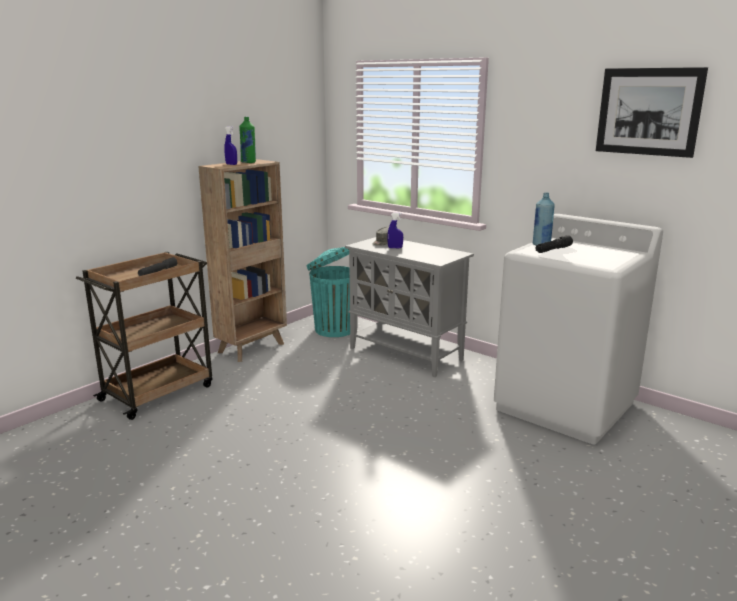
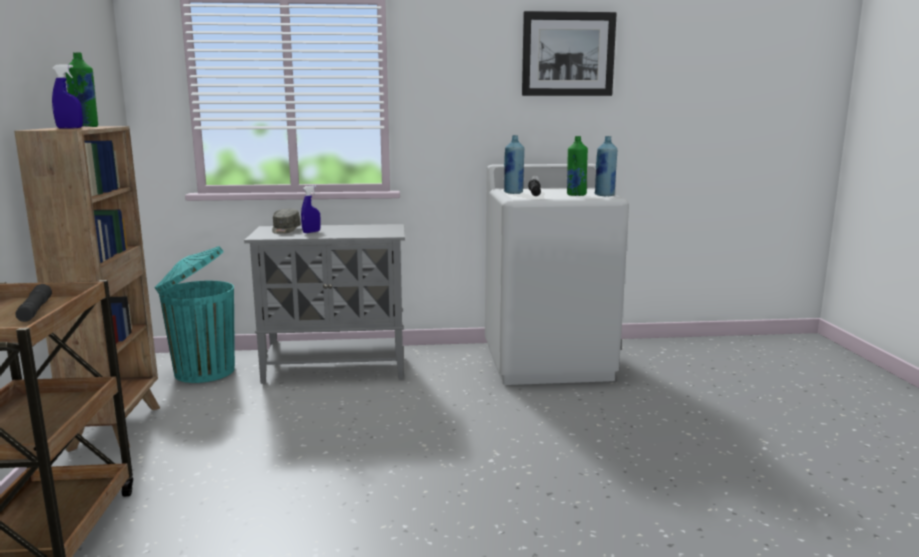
camera: 45 degrees left, 5 degrees down
none -> green bottle [567,136,588,196]
none -> blue bottle [595,136,617,196]

